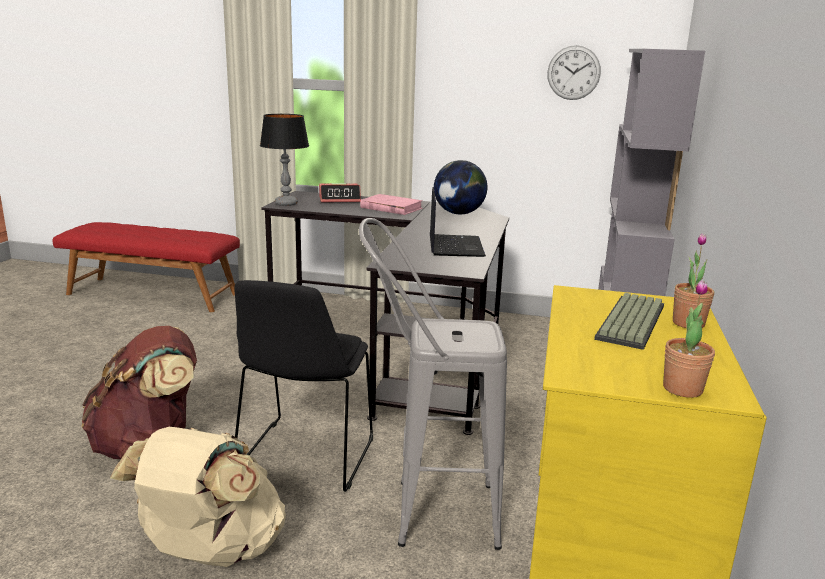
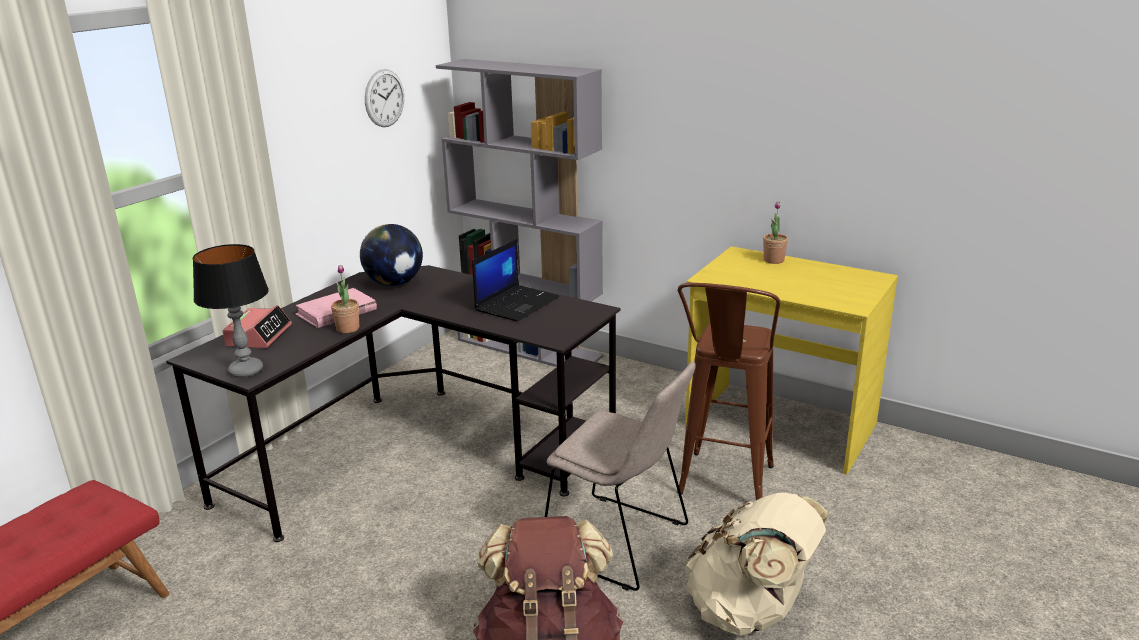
camera: 70 degrees left, 5 degrees up
black chair [234,280,373,492] -> beige chair [545,361,696,591]
grey stool [359,218,507,550] -> brown stool [677,283,780,500]
laptop [430,187,486,257] -> laptop turned 105 degrees clockwise [472,239,560,322]
keyboard [594,293,664,350] -> none
potted plant [663,280,715,398] -> potted plant moved to [331,265,359,333]

